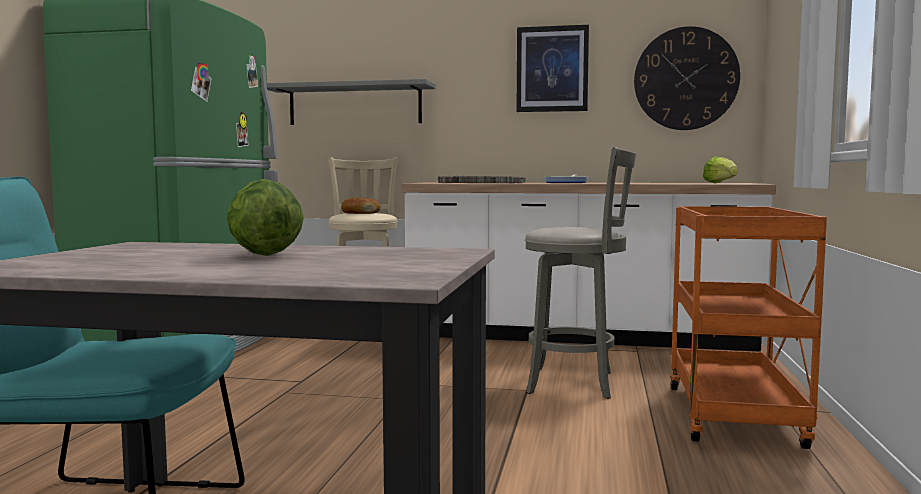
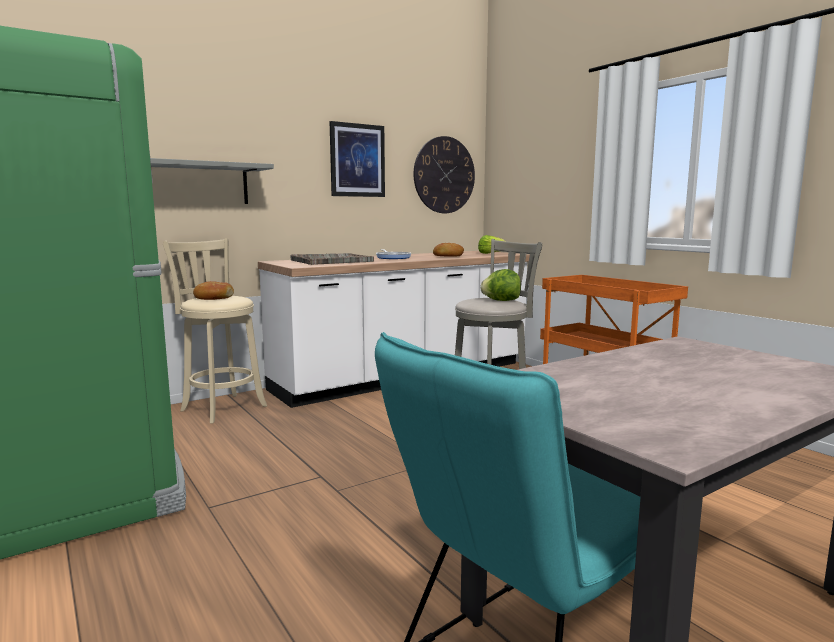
camera: 45 degrees left, 5 degrees up
lettuce [227,179,304,256] -> lettuce moved to [480,269,521,301]
none -> bread [433,243,464,257]

